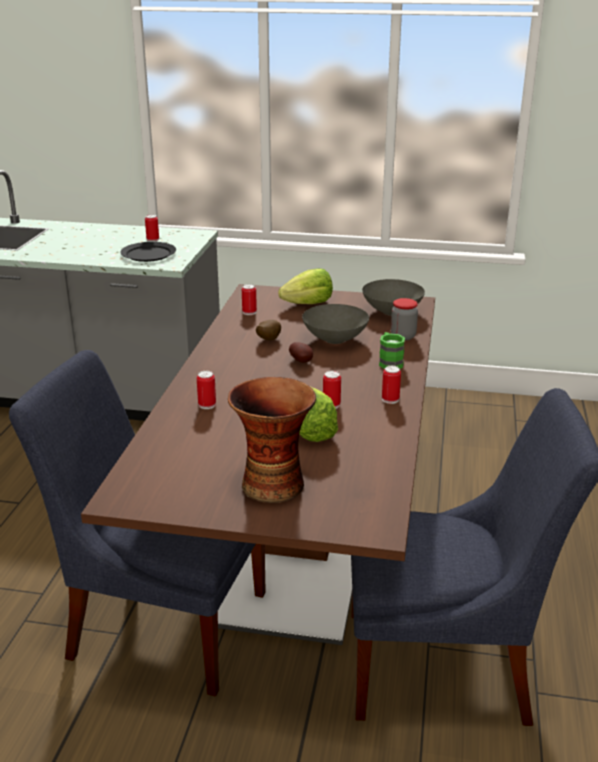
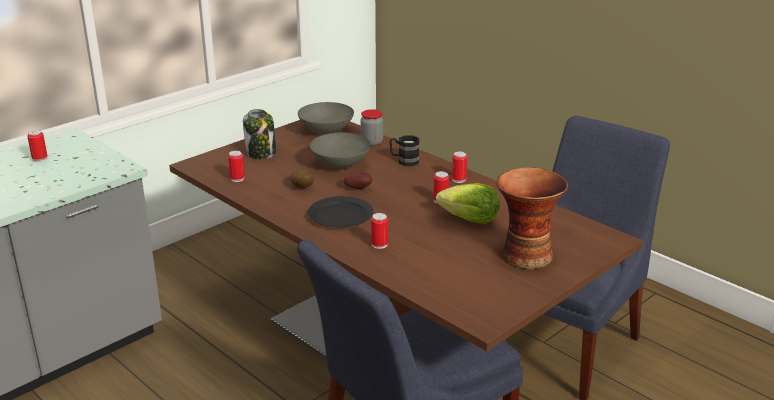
camera: 55 degrees left, 0 degrees up
black plate [120,242,176,262] -> black plate moved to [308,196,373,228]
lettuce [278,268,333,304] -> jar [243,109,276,159]
green mug [379,332,405,369] -> black mug [389,135,419,166]

